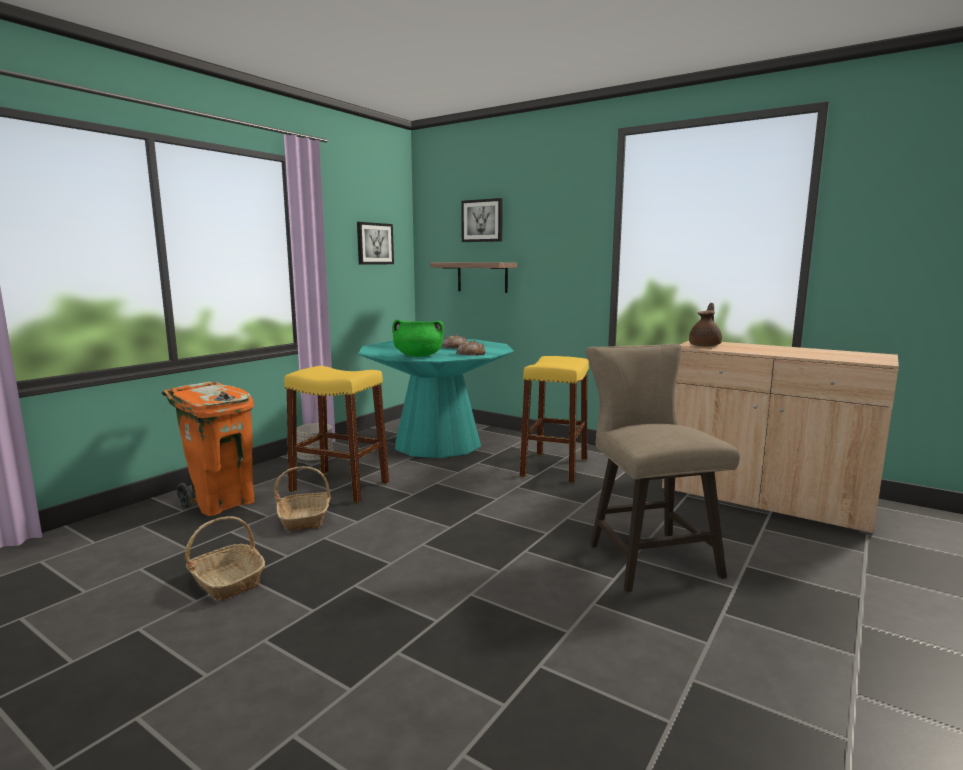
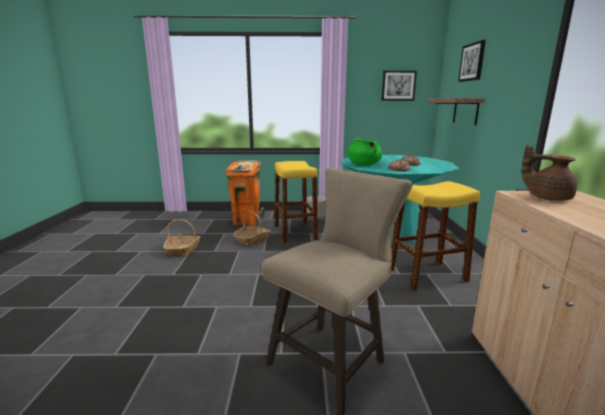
camera: 55 degrees right, 5 degrees up
brown teapot [689,303,722,347] -> brown teapot turned 135 degrees counterclockwise [522,144,577,201]

